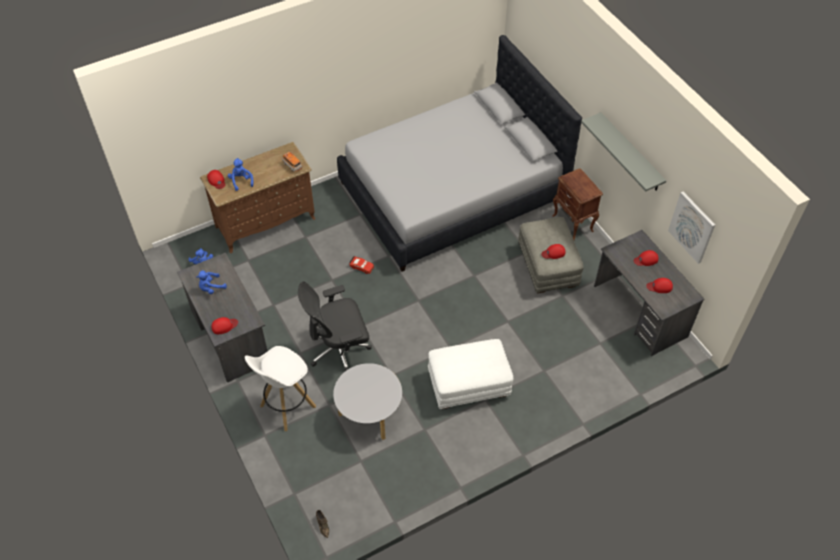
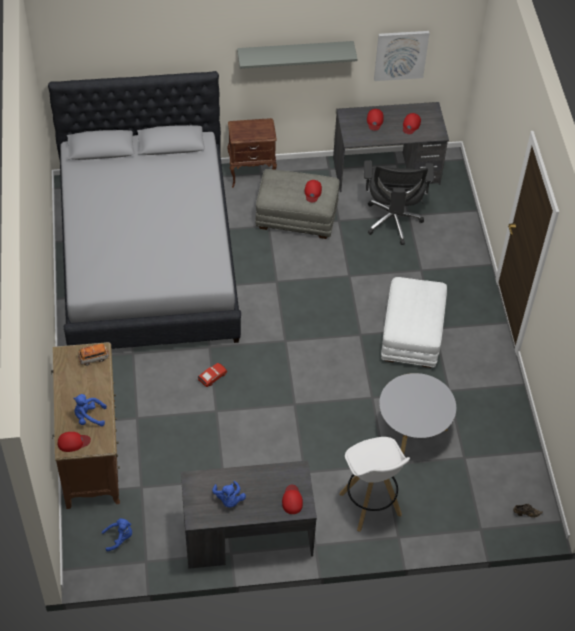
camera: 70 degrees left, 0 degrees up
office chair [298,282,372,371] -> office chair moved to [364,160,434,245]

